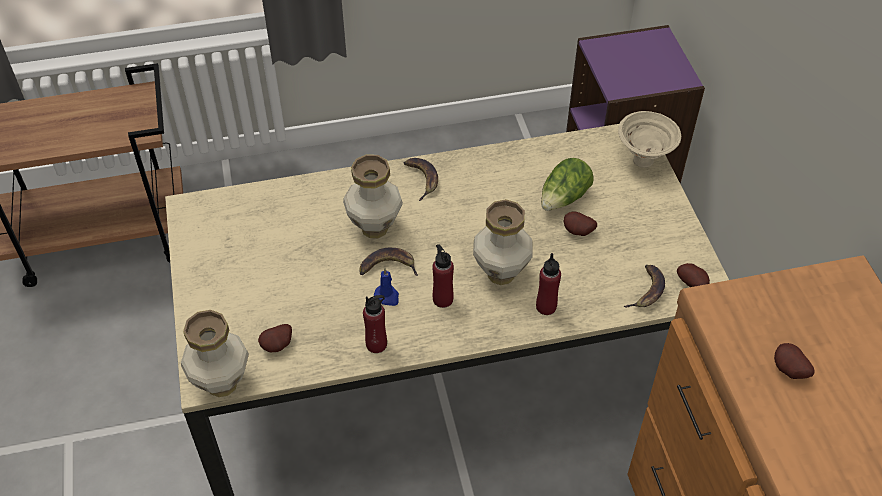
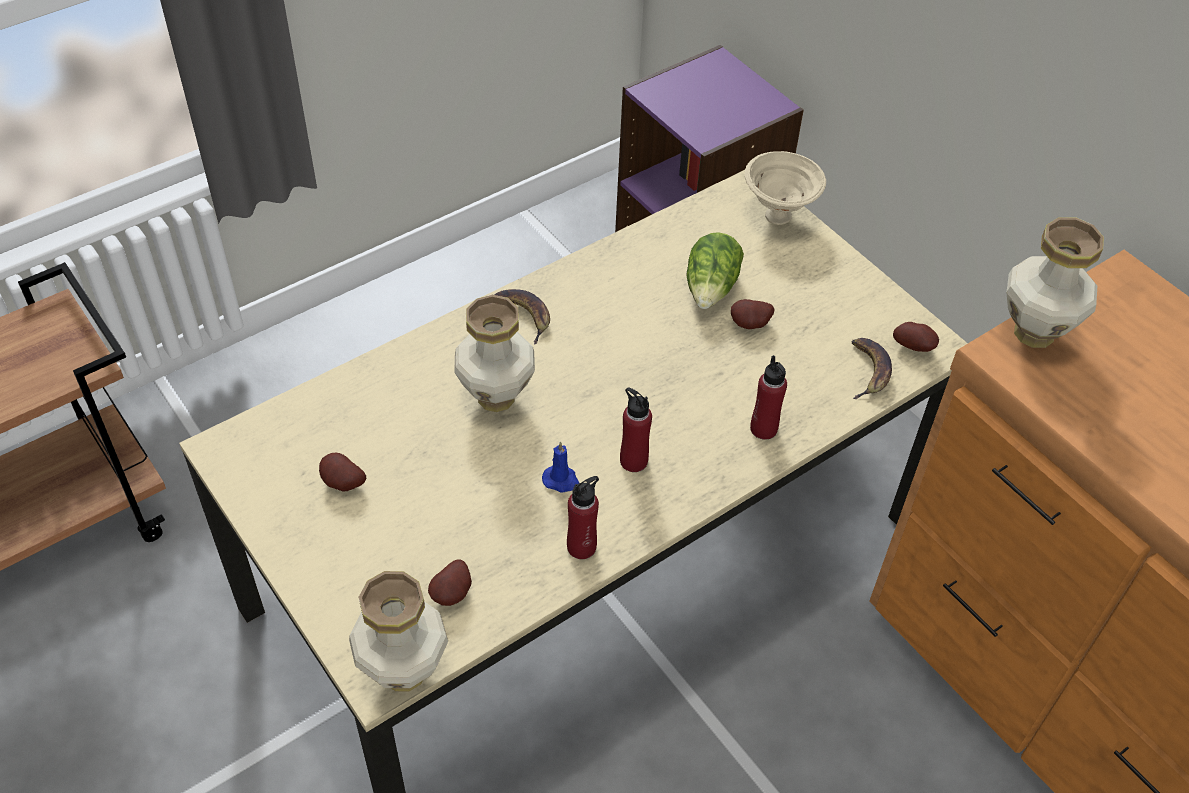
camera: 25 degrees left, 0 degrees up
banana [360,248,418,276] -> none
vase [473,199,533,285] -> vase moved to [1006,218,1104,348]
potato [774,343,815,379] -> potato moved to [319,453,366,491]

